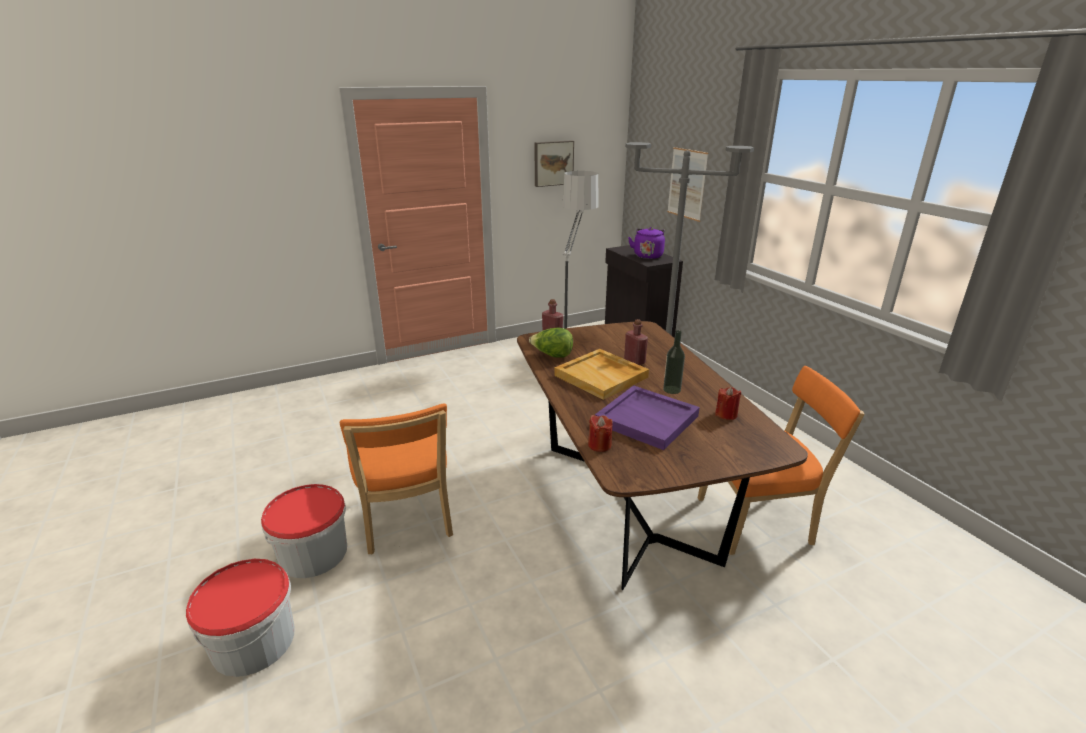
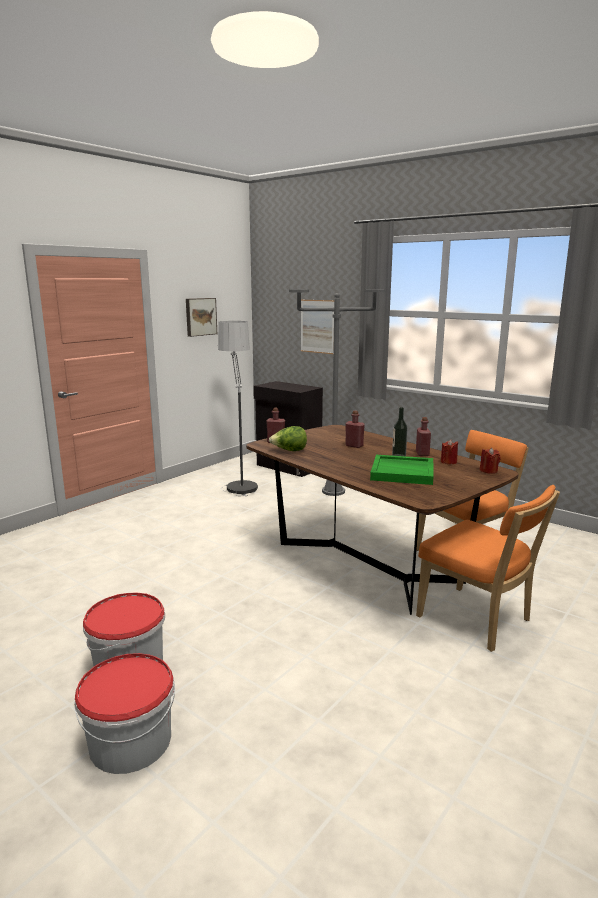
camera: 25 degrees left, 10 degrees down
orange chair [340,404,453,554] -> orange chair moved to [416,485,560,652]
beige tray [554,349,649,400] -> none
red candle [588,415,613,452] -> red candle moved to [480,448,500,474]
purple tray [595,385,700,450] -> green tray [370,455,434,485]
purple kettle [628,227,665,259] -> none
none -> red bottle [416,417,431,456]

